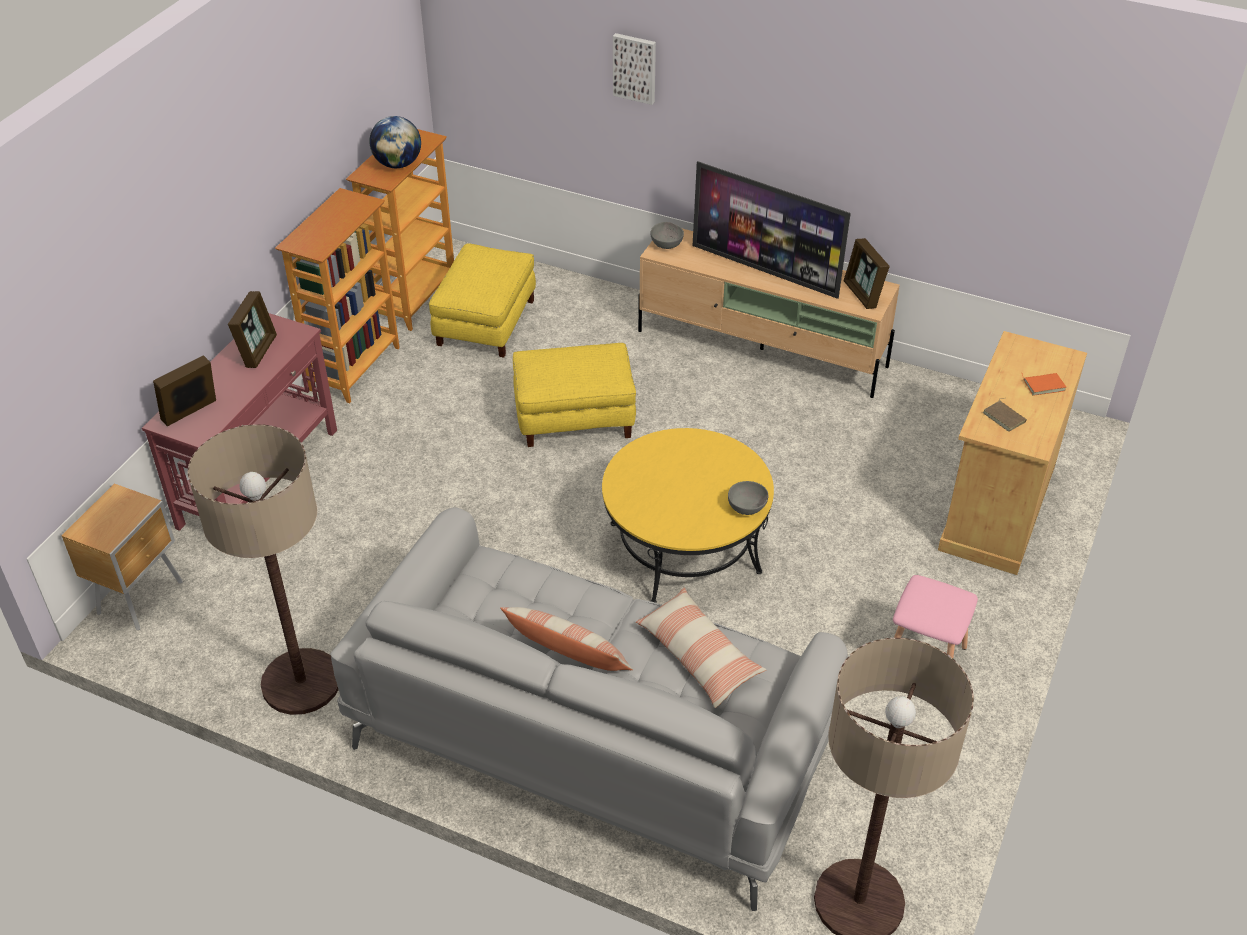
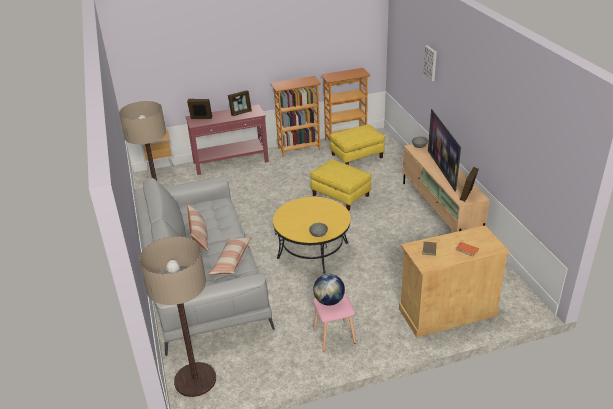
camera: 50 degrees right, 10 degrees down
globe [369,116,421,168] -> globe moved to [313,274,345,306]

